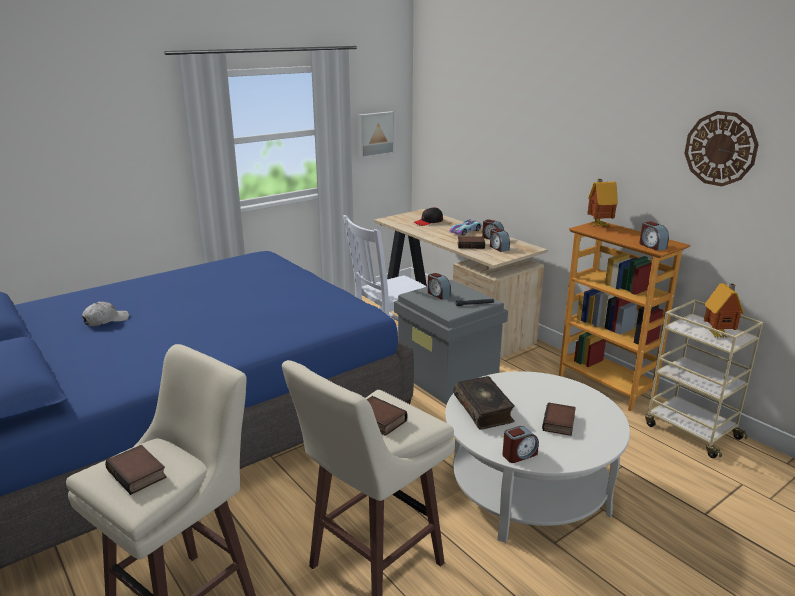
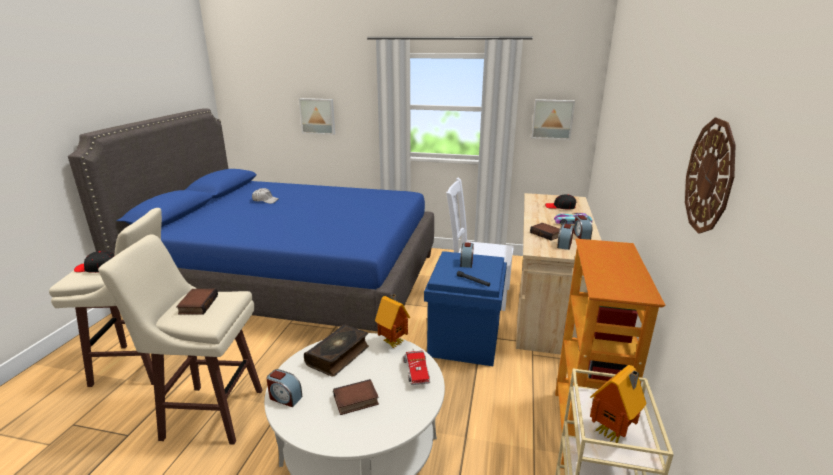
camera: 50 degrees right, 0 degrees up
book [105,445,166,495] -> black cap [74,251,115,273]
grey storage box [394,280,508,405] -> blue storage box [424,251,507,366]
toy house [587,179,618,227] -> toy house moved to [375,294,410,348]
alarm clock [639,221,669,251] -> none
none -> picture [299,98,335,135]
none -> toy truck [403,349,430,385]

